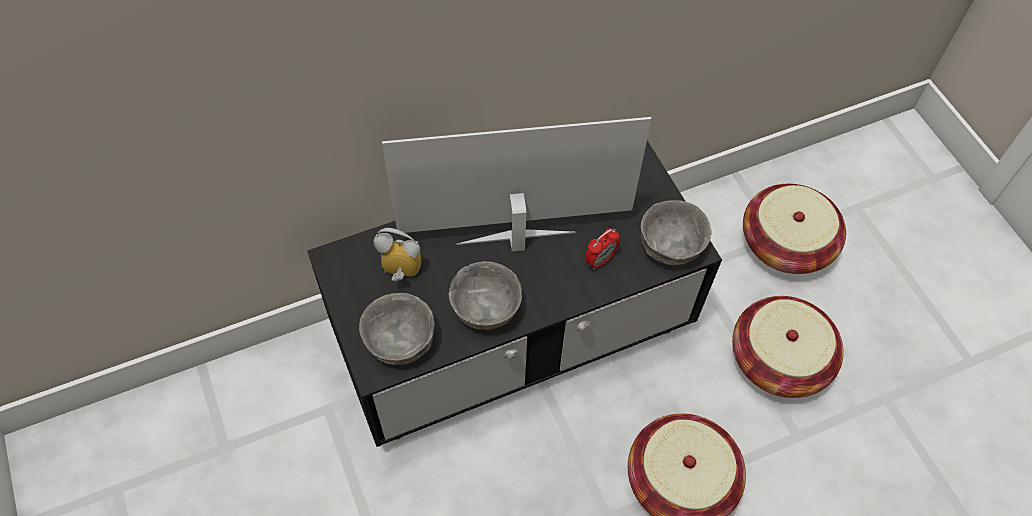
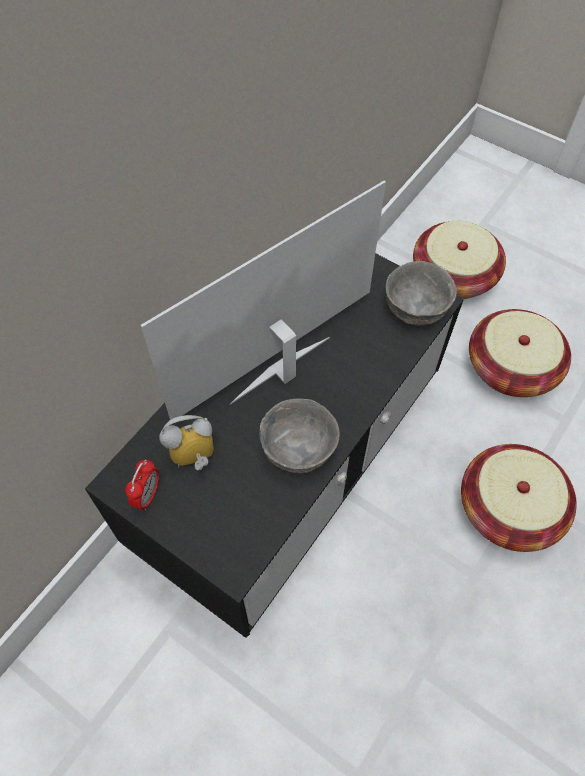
camera: 30 degrees left, 0 degrees up
grey bowl [359,293,435,365] -> none
alarm clock [585,228,619,270] -> alarm clock moved to [125,460,159,510]

